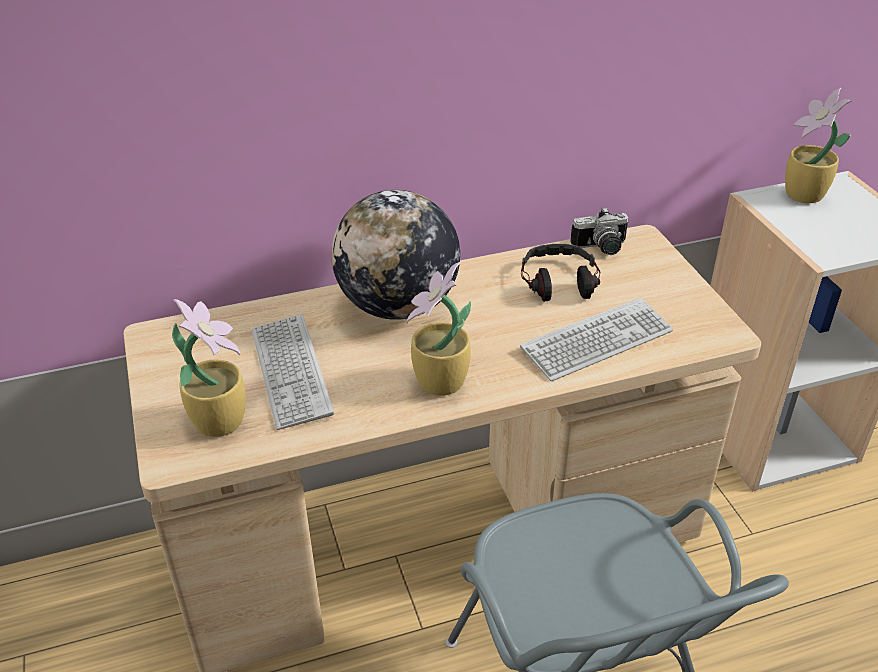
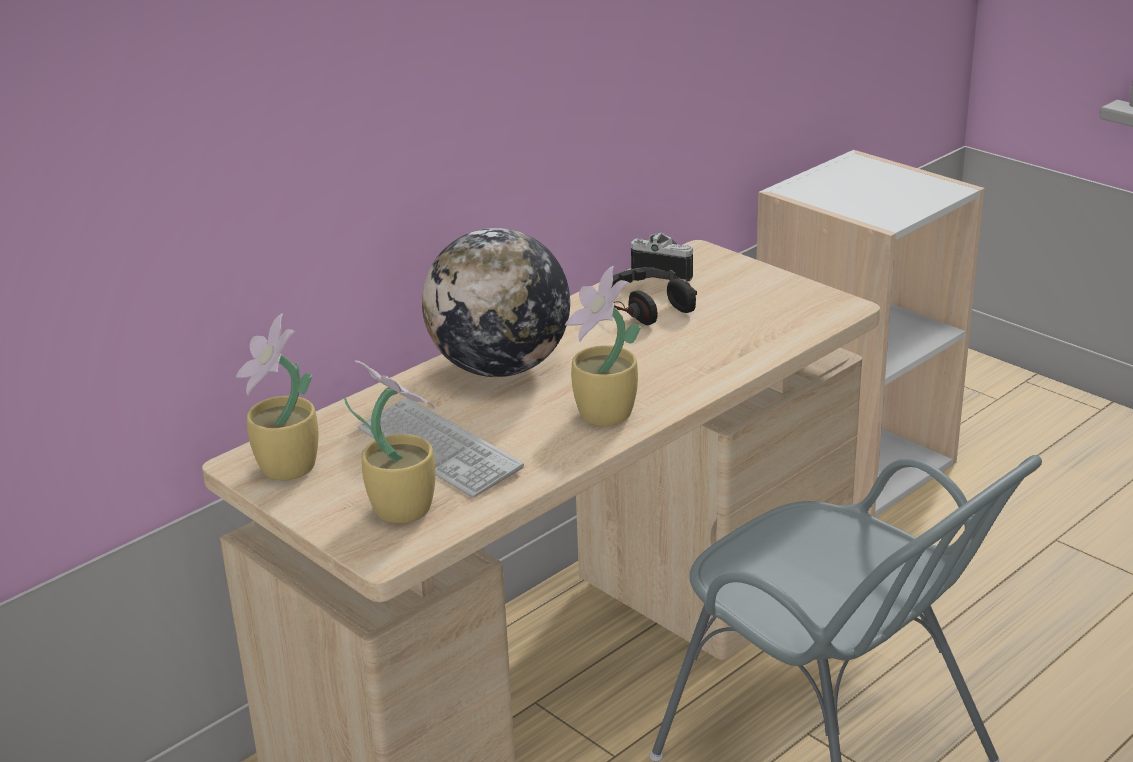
camera: 25 degrees left, 10 degrees down
keyboard [520,298,673,381] -> none
camera [570,207,628,255] -> camera turned 120 degrees counterclockwise [631,232,693,282]
potted plant [785,88,852,203] -> potted plant moved to [235,314,318,481]

